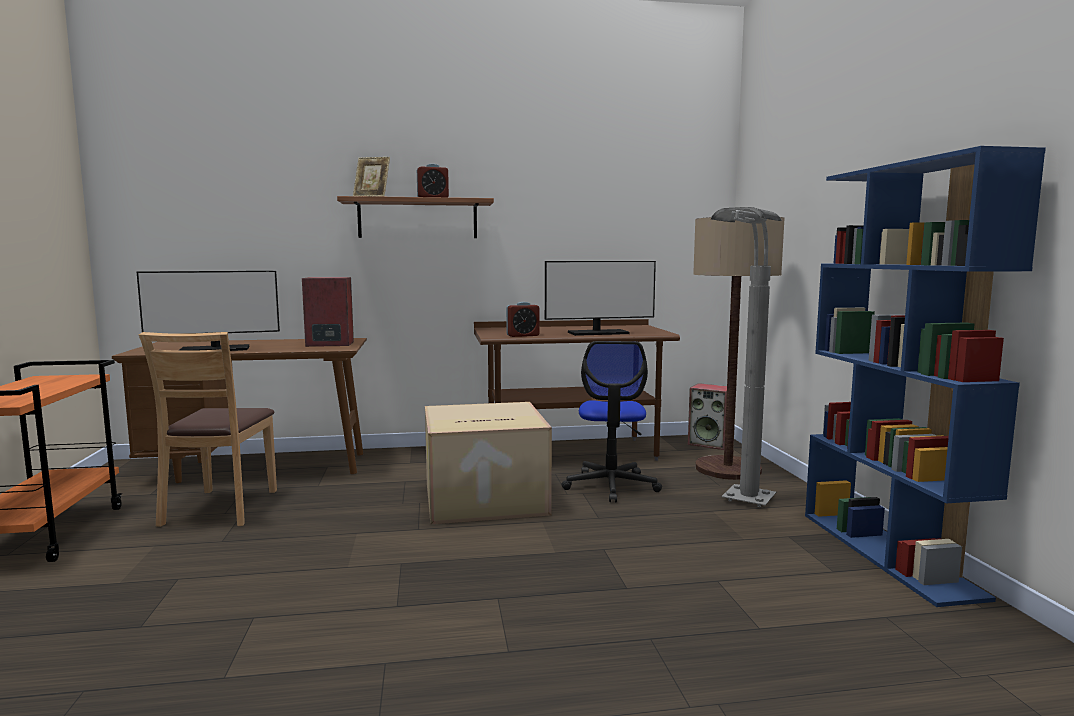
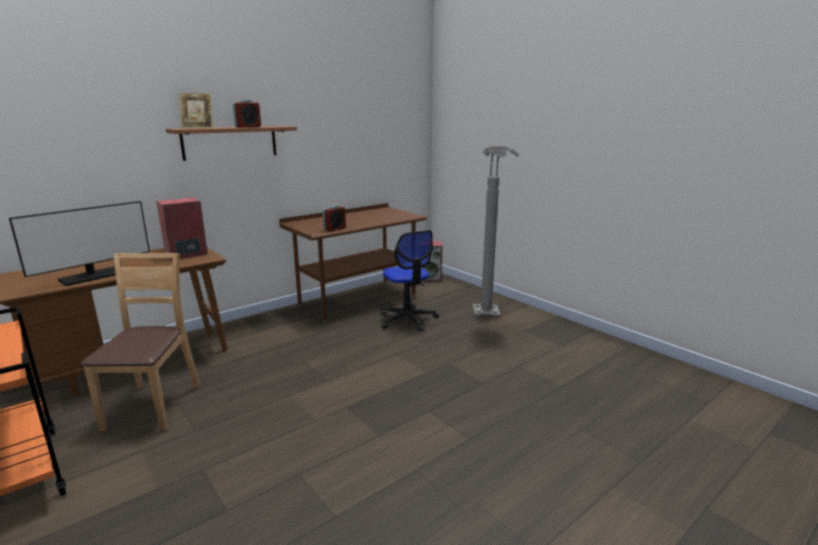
camera: 30 degrees left, 10 degrees up
brown chair [139,332,277,527] -> brown chair turned 150 degrees counterclockwise [80,253,201,431]
cardboard box [425,402,552,524] -> none
monitor [545,261,656,336] -> none
floor lamp [693,217,784,480] -> none
blue bookcase [805,146,1046,607] -> none

